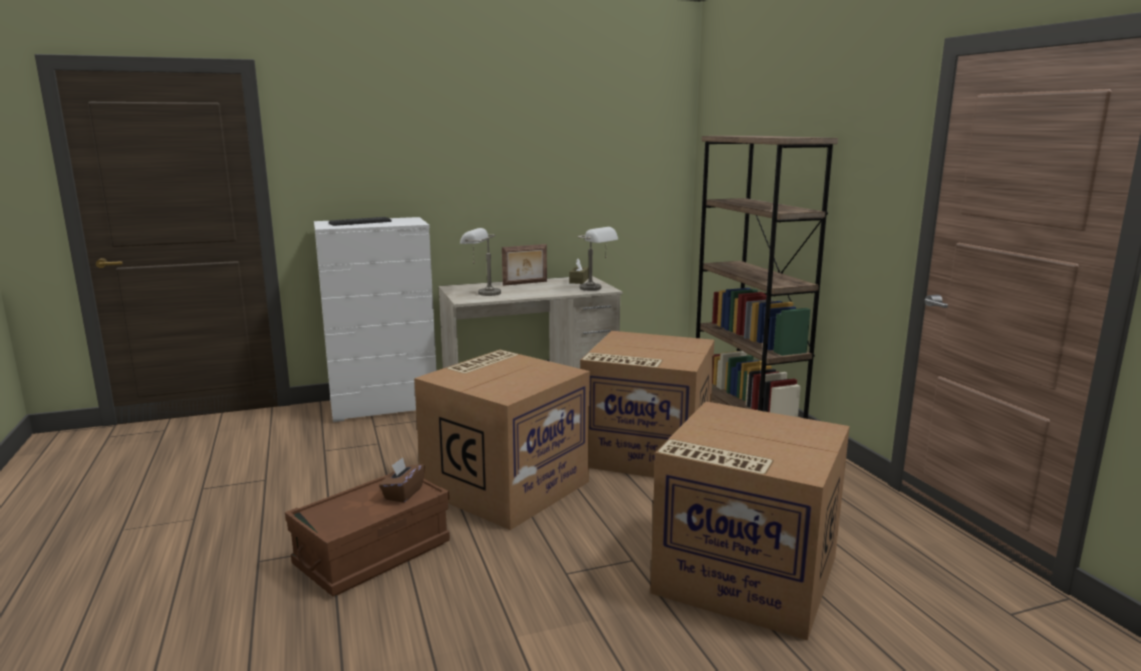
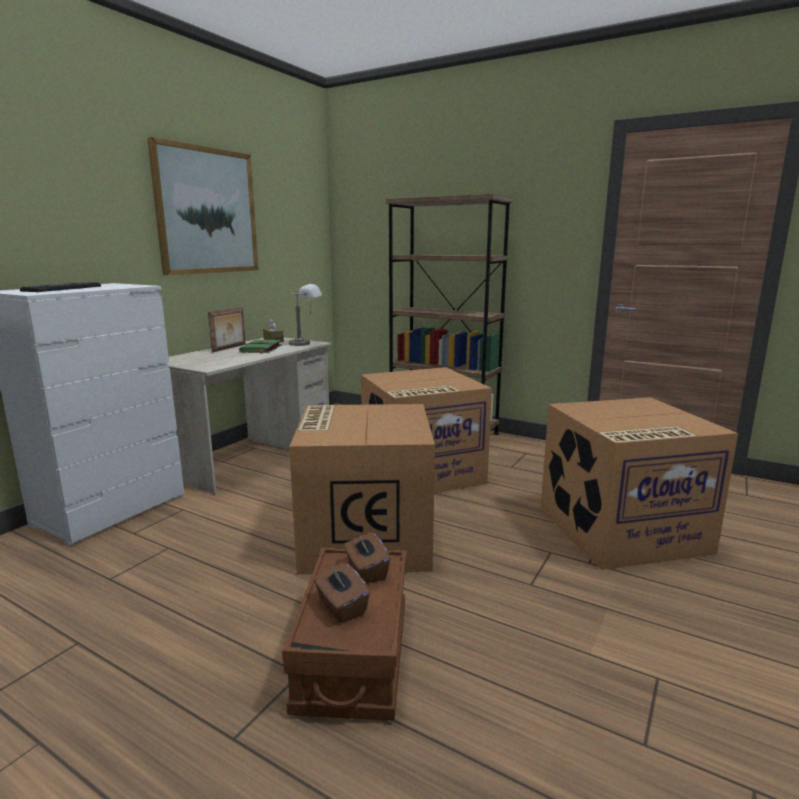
camera: 40 degrees left, 0 degrees up
grey table lamp [460,228,501,296] -> none
none -> picture [147,137,258,275]
none -> green book [239,340,282,354]
none -> brown tissue box [314,562,370,623]

